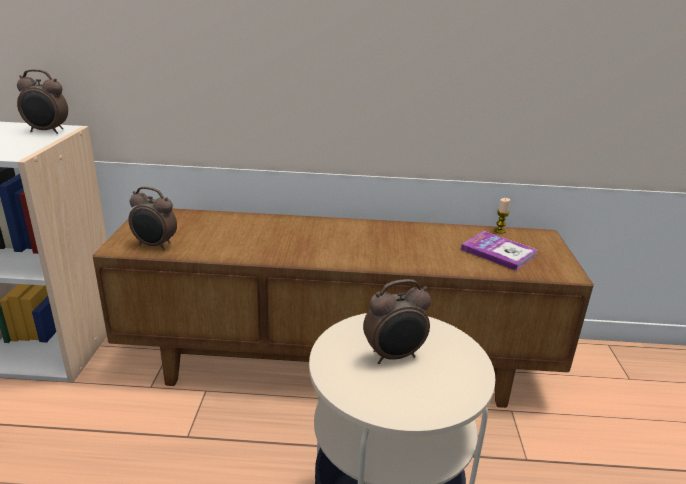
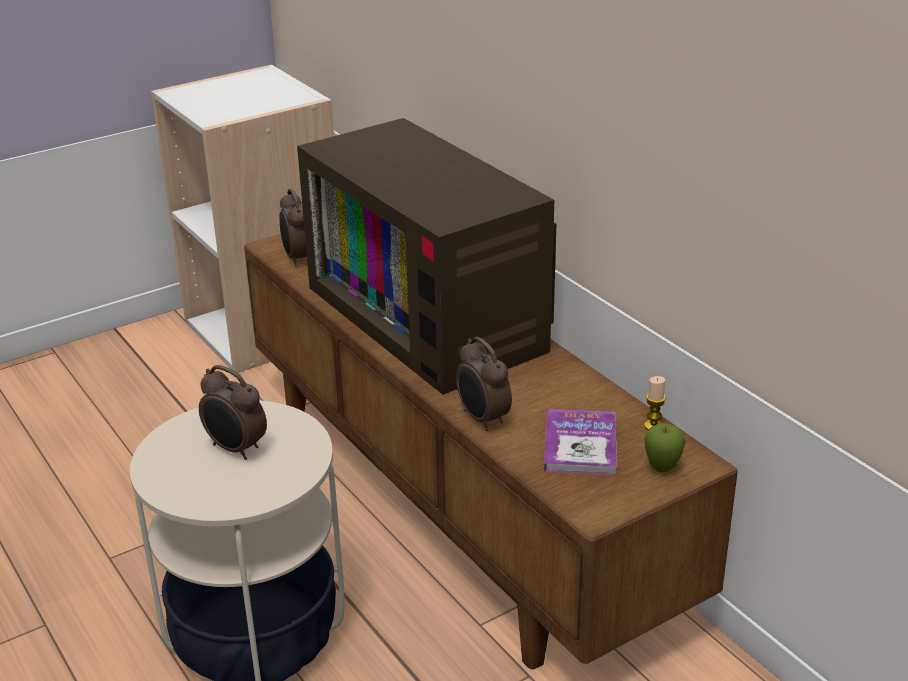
camera: 55 degrees right, 5 degrees up
alarm clock [17,69,68,134] -> alarm clock moved to [456,337,512,431]
none -> television [297,118,556,395]
none -> apple [644,423,686,473]

